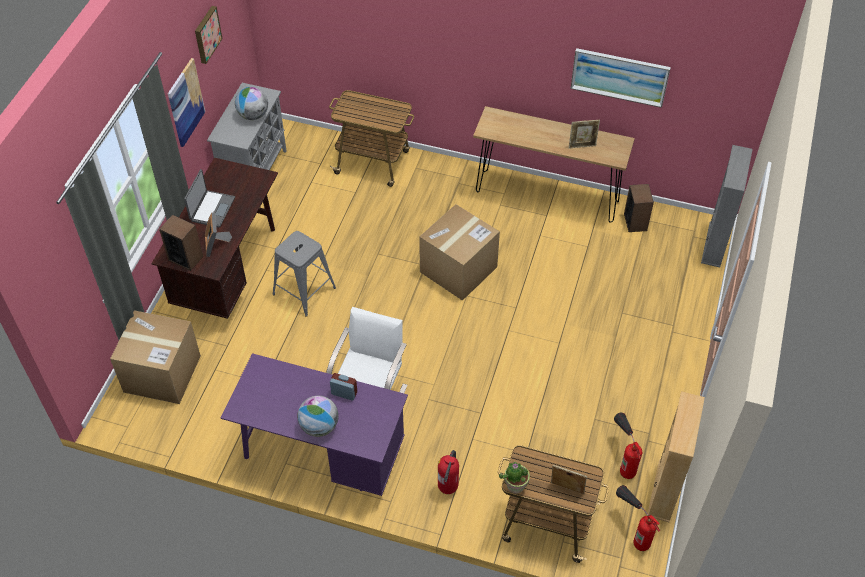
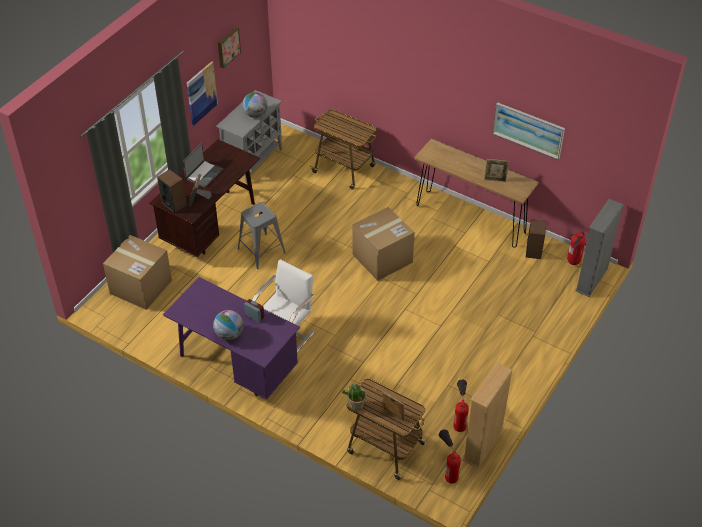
camera: 15 degrees right, 5 degrees down
fire extinguisher [438,450,459,494] -> fire extinguisher moved to [567,231,586,265]

